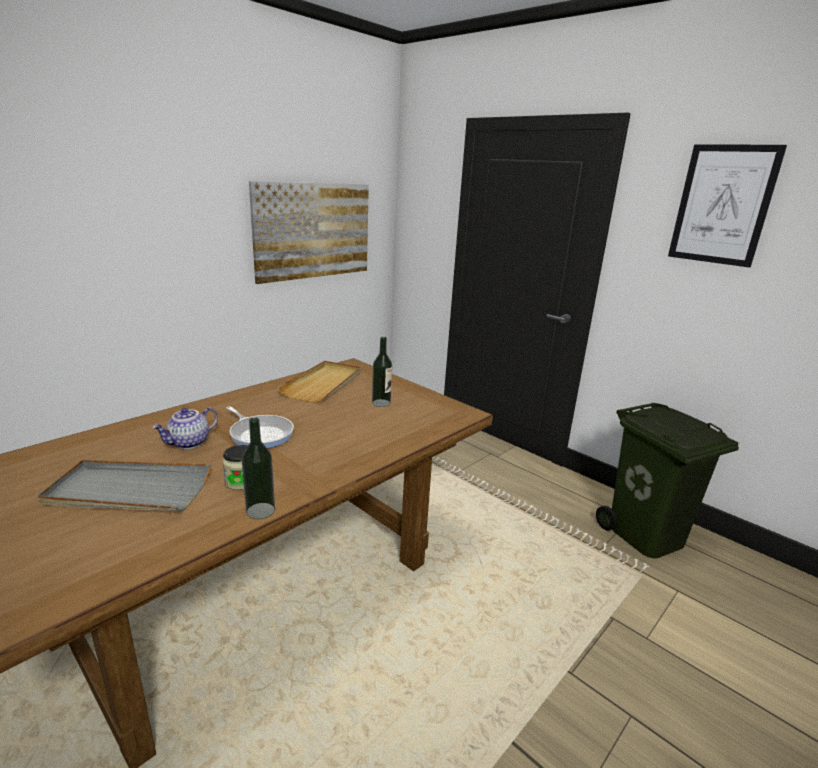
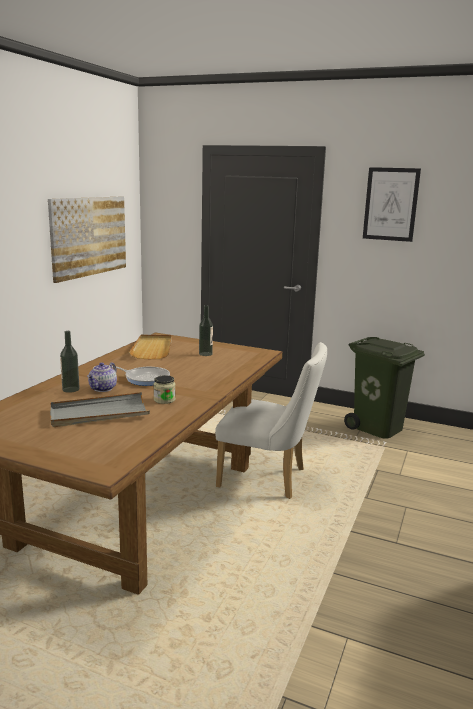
camera: 20 degrees left, 5 degrees down
bottle [242,418,275,519] -> bottle moved to [60,331,80,393]
none -> white chair [215,342,327,499]

